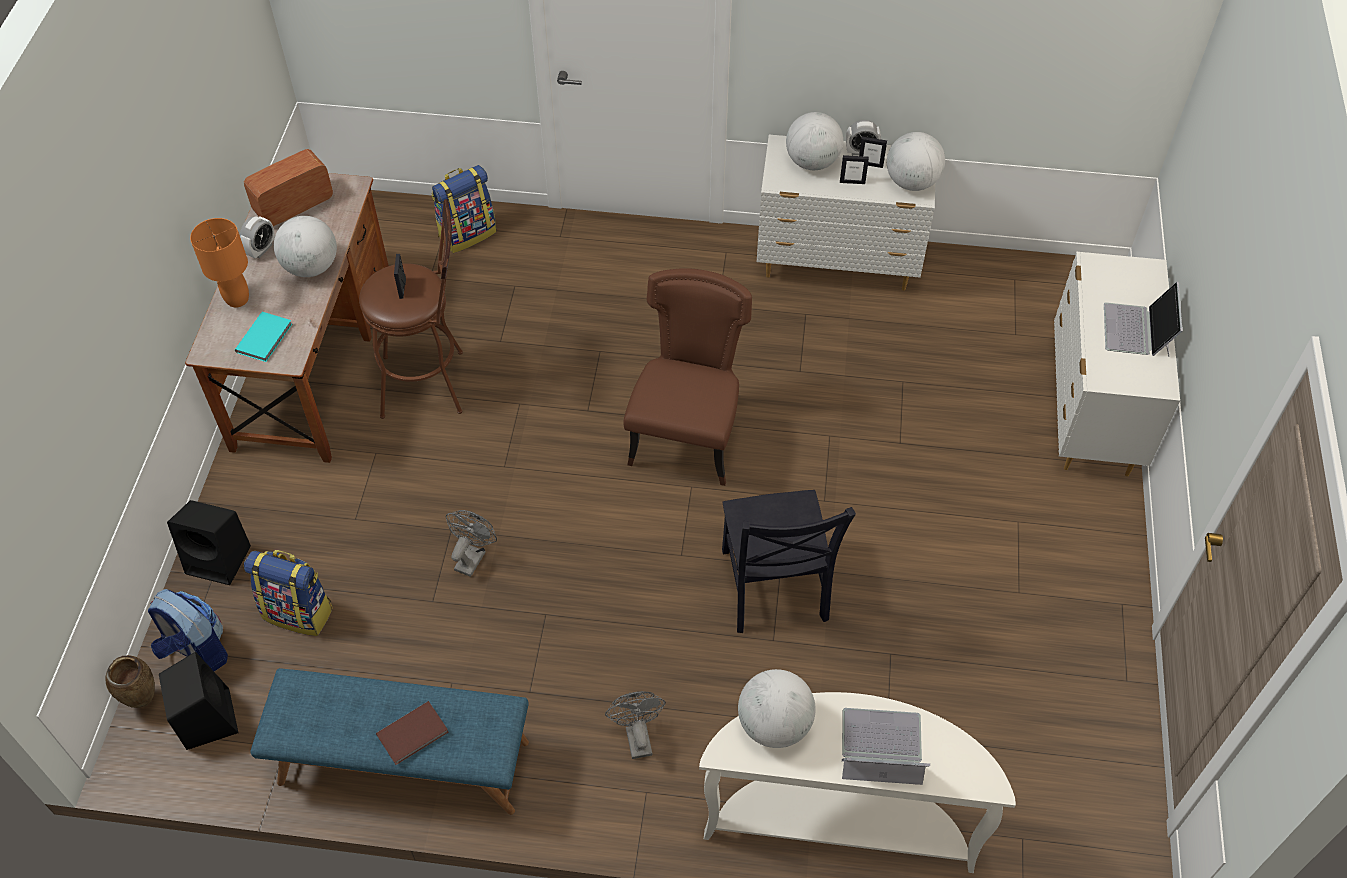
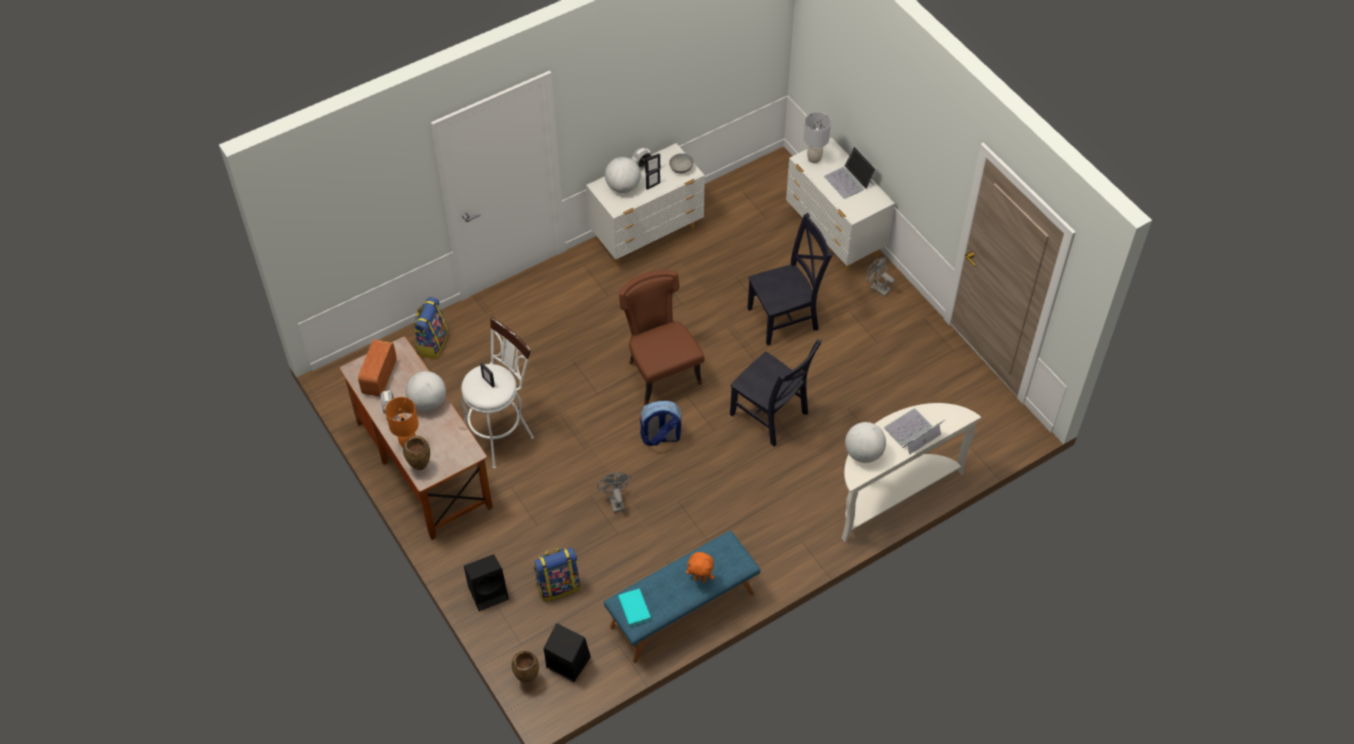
camera: 40 degrees left, 0 degrees up
backpack [148,589,228,671] -> backpack moved to [639,401,681,446]
turquoise book [235,312,292,362] -> turquoise book moved to [618,588,651,626]
brown stool [359,199,463,419] -> white stool [461,317,534,469]
brown book [376,701,449,765] -> orange plush toy [686,552,715,583]
grey fan [605,691,666,759] -> grey fan moved to [866,257,895,296]
globe [887,132,945,191] -> grey bowl [669,153,694,174]
none -> brown vase [403,436,430,470]
none -> black chair [747,213,833,346]
none -> grey table lamp [804,112,831,163]

